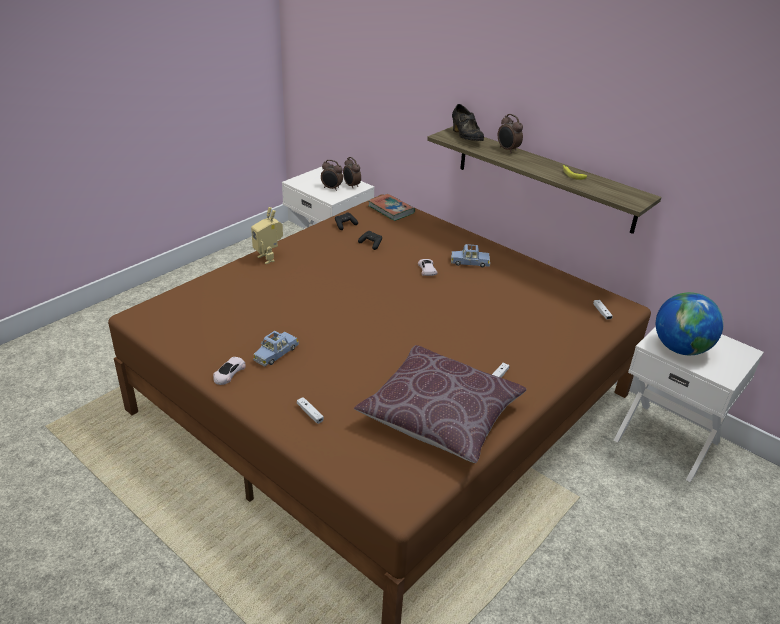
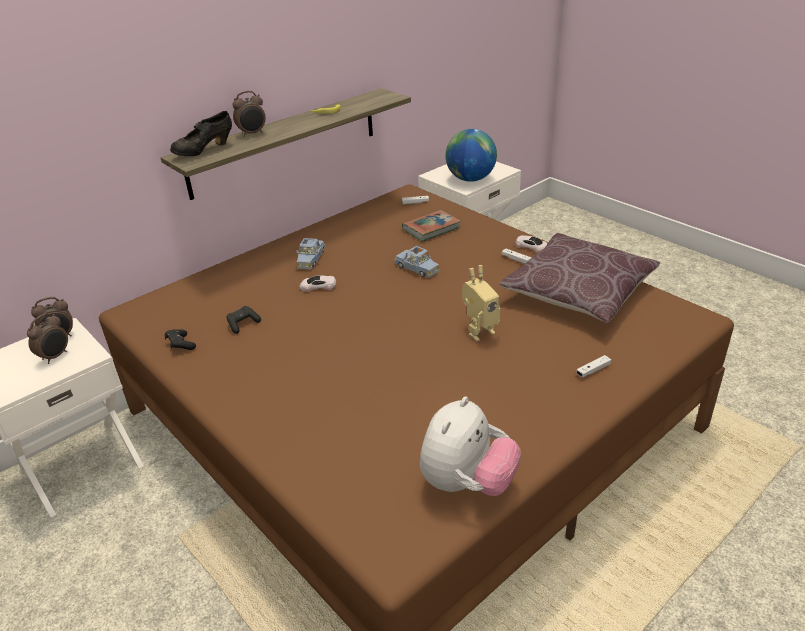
camera: 80 degrees left, 0 degrees up
white toy car [213,357,246,385] -> white toy car moved to [515,235,548,253]
toy robot [251,207,283,264] -> toy robot moved to [462,265,500,341]
blue toy car [253,331,299,367] -> blue toy car moved to [394,246,440,278]
book [368,194,415,221] -> book moved to [402,210,461,242]
black shoe [452,104,484,141] -> black shoe turned 150 degrees clockwise [170,111,232,156]
none -> plush toy [420,396,521,496]

